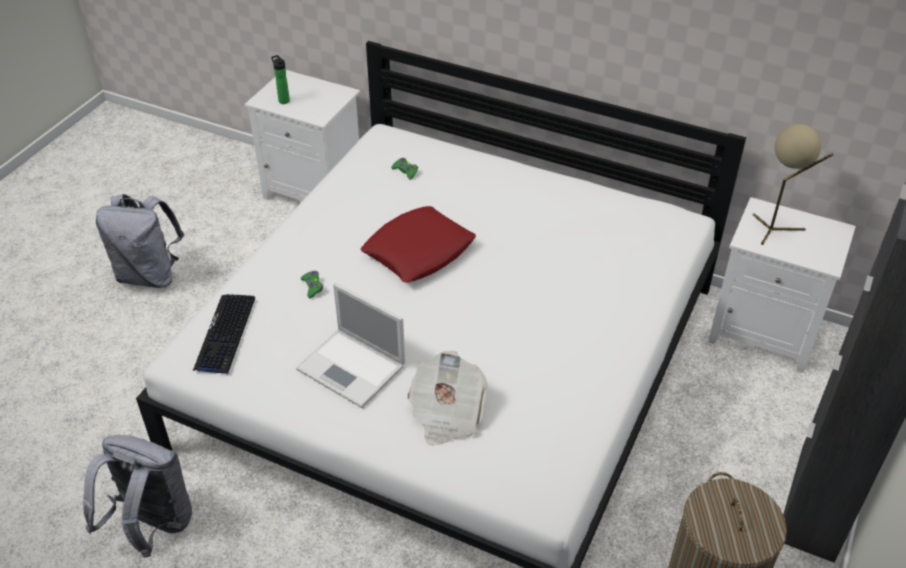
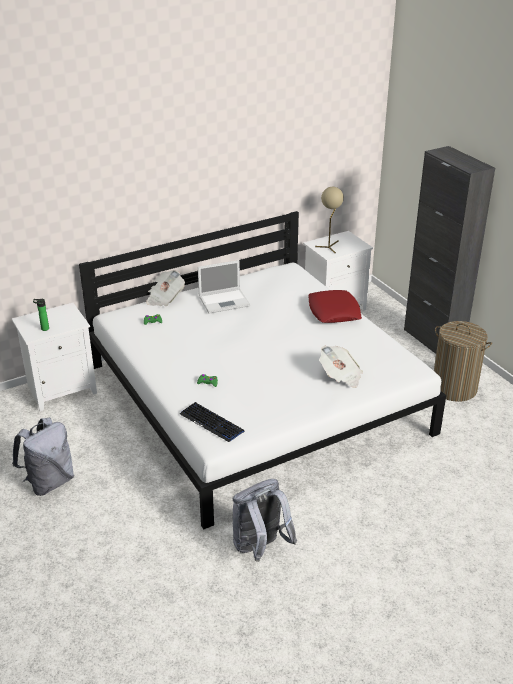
camera: 55 degrees left, 10 degrees down
laptop [296,283,405,408] -> laptop moved to [198,260,250,314]
red pillow [361,206,476,283] -> red pillow moved to [308,290,362,323]
none -> newspaper [146,270,185,306]

